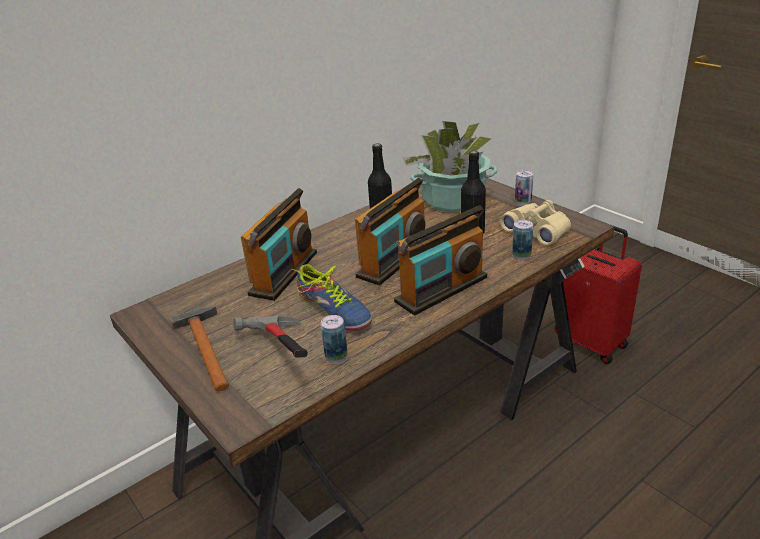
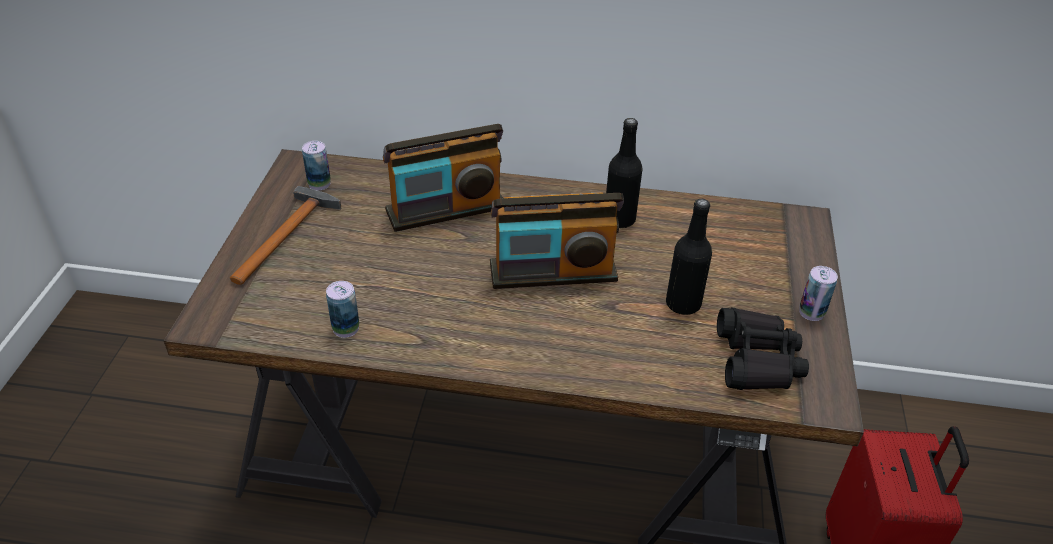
camera: 45 degrees right, 10 degrees up
hammer [233,316,308,357] -> none
shoe [292,264,372,331] -> none
radio [394,205,487,316] -> none
potted plant [403,121,497,212] -> none
beige binoculars [500,200,571,245] -> black binoculars [717,307,809,390]
can [512,220,533,261] -> can moved to [302,141,331,190]

